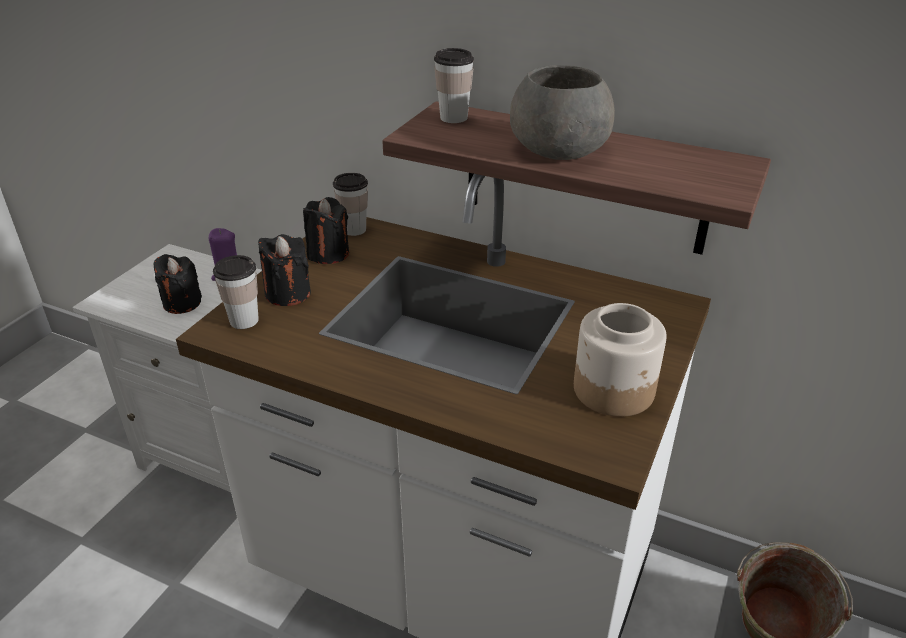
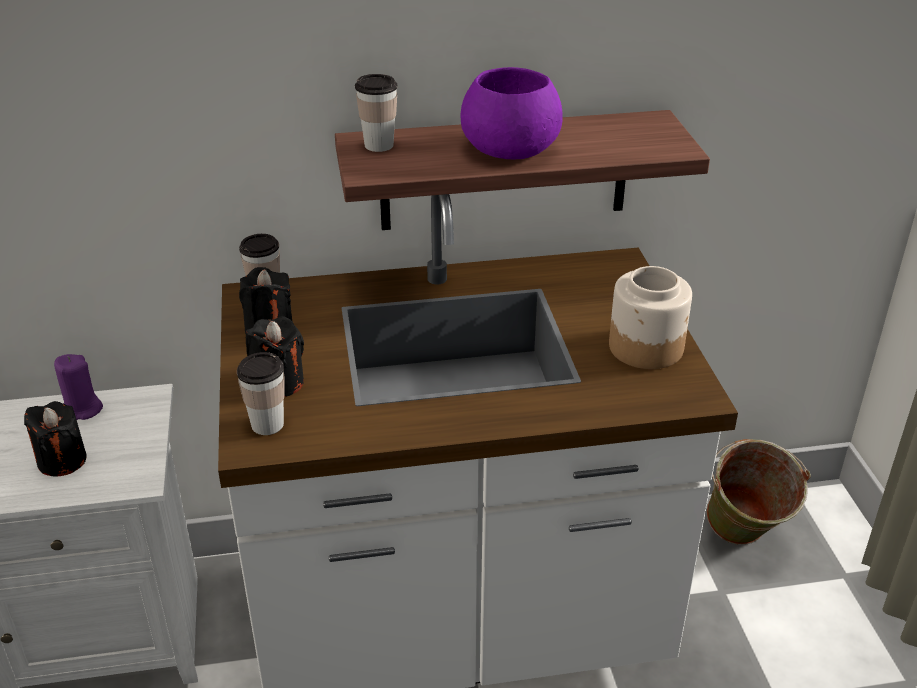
camera: 35 degrees left, 0 degrees up
grey bowl [510,65,615,160] -> purple bowl [460,67,563,159]

